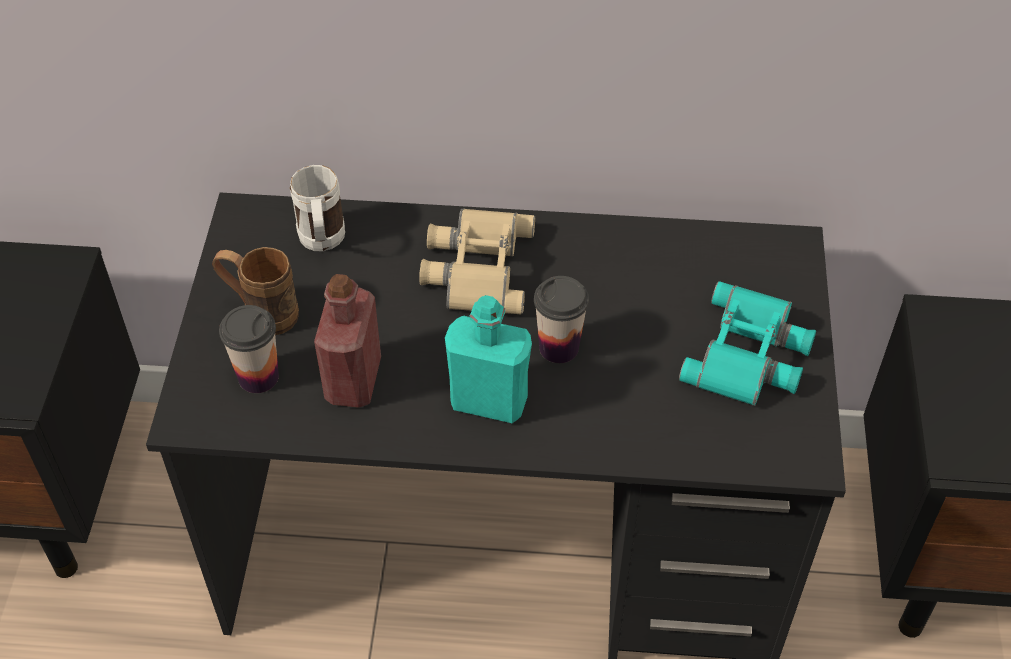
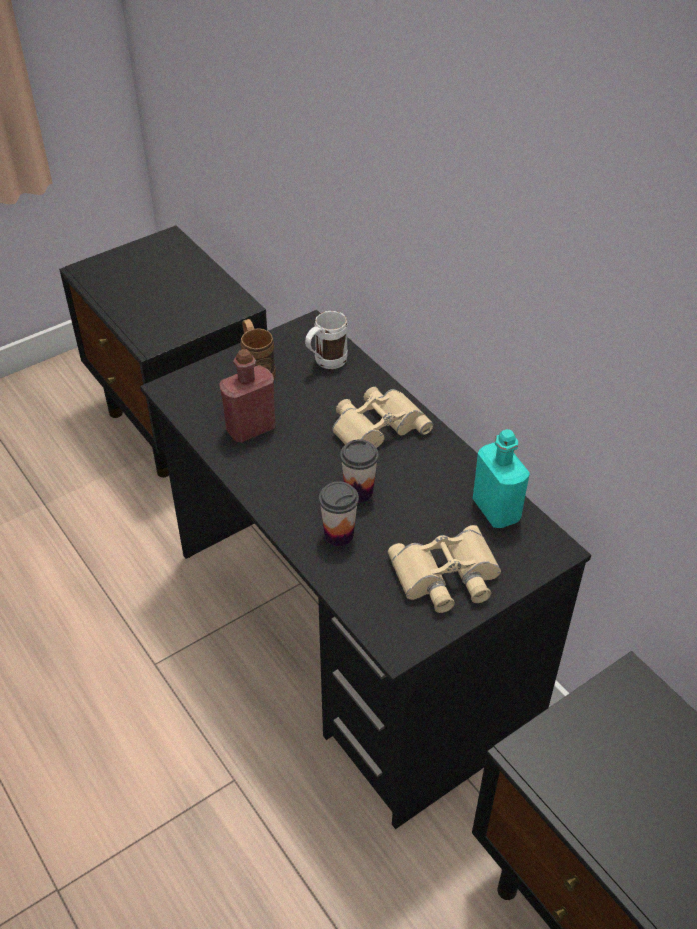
camera: 50 degrees right, 5 degrees down
cup [219,305,279,393] -> cup moved to [319,481,359,546]
turquoise bottle [445,295,532,423] -> turquoise bottle moved to [473,429,530,528]
turquoise binoculars [679,281,816,406] -> beige binoculars [388,525,501,613]

